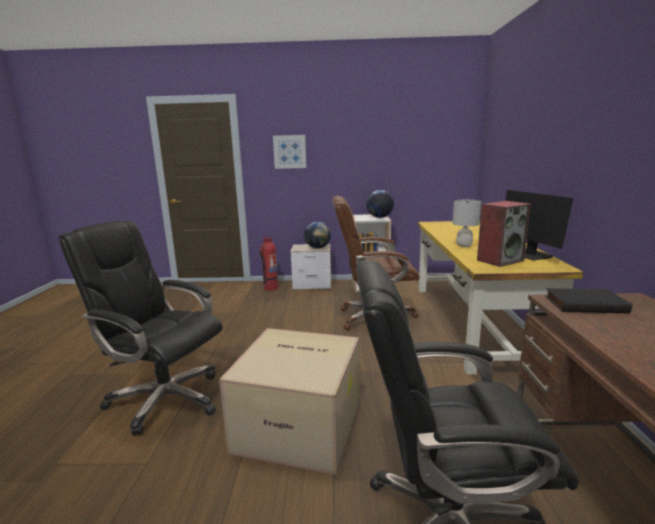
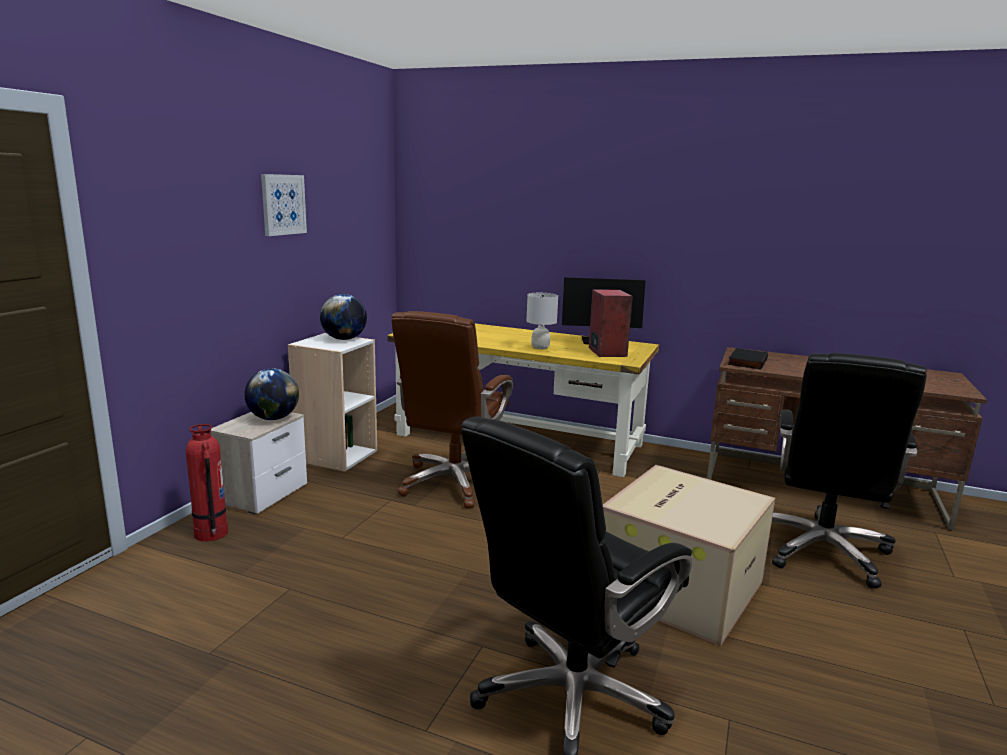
camera: 70 degrees left, 0 degrees up
picture [273,135,306,169] -> picture moved to [261,174,307,236]

